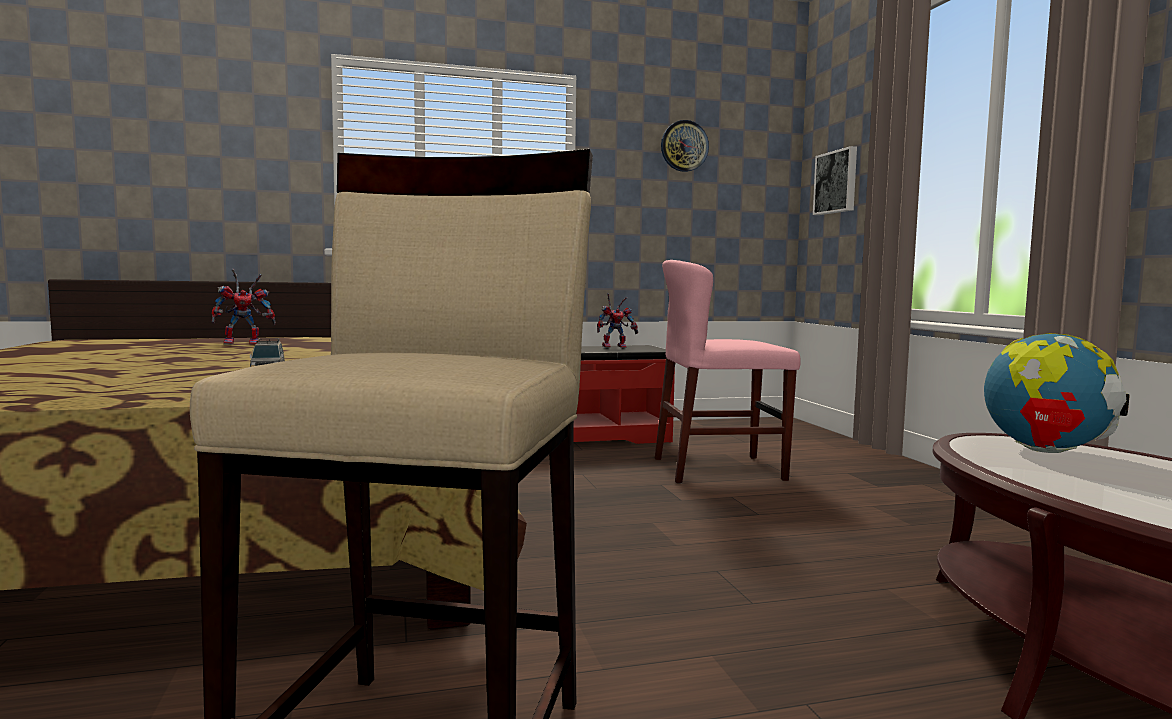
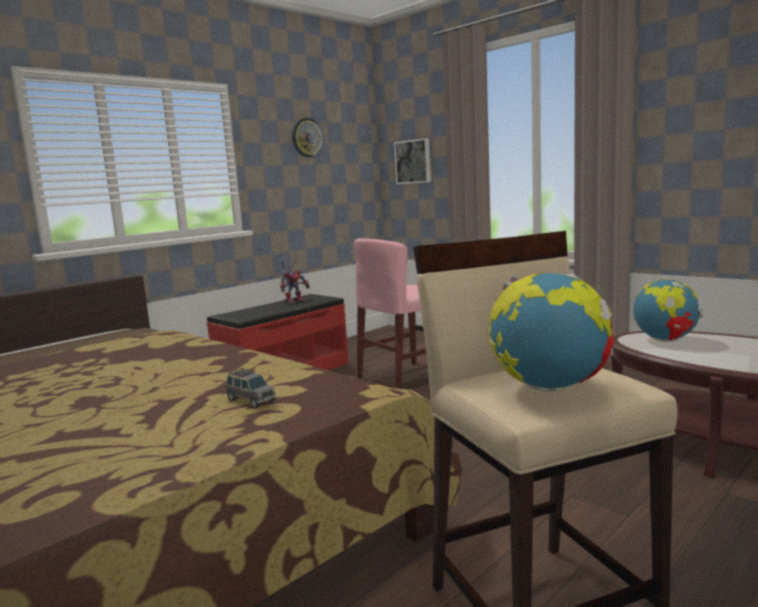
camera: 30 degrees left, 5 degrees up
toy robot [212,269,276,344] -> none
none -> globe [489,272,614,392]

